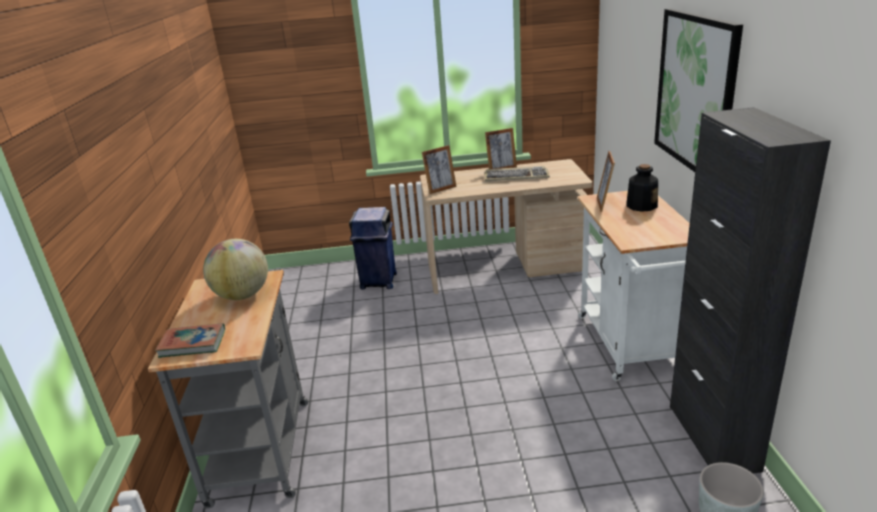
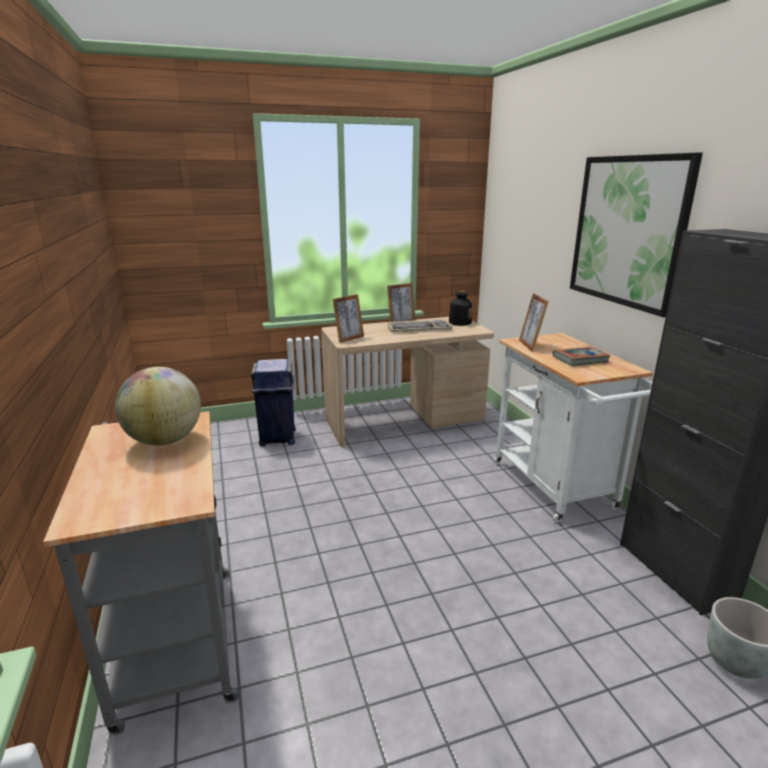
camera: 15 degrees left, 5 degrees down
book [155,323,225,358] -> book moved to [553,347,611,366]
bottle [626,164,658,212] -> bottle moved to [449,291,472,326]

